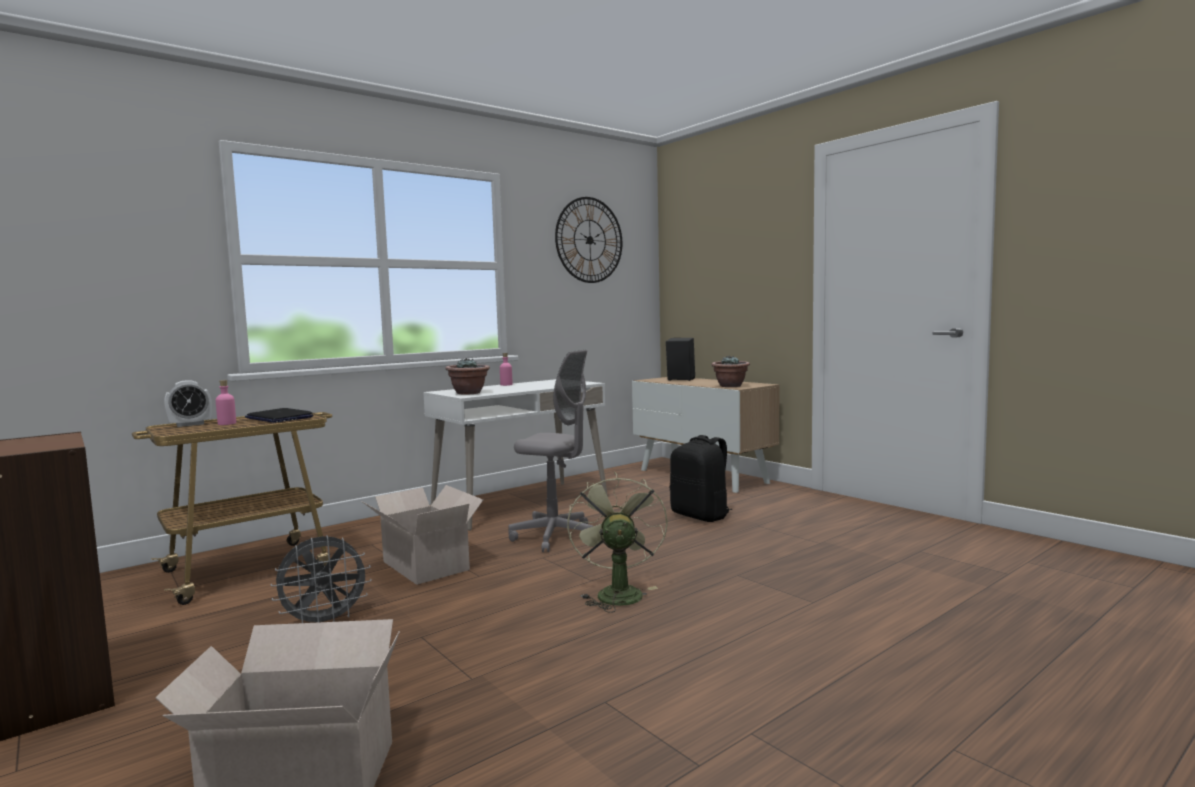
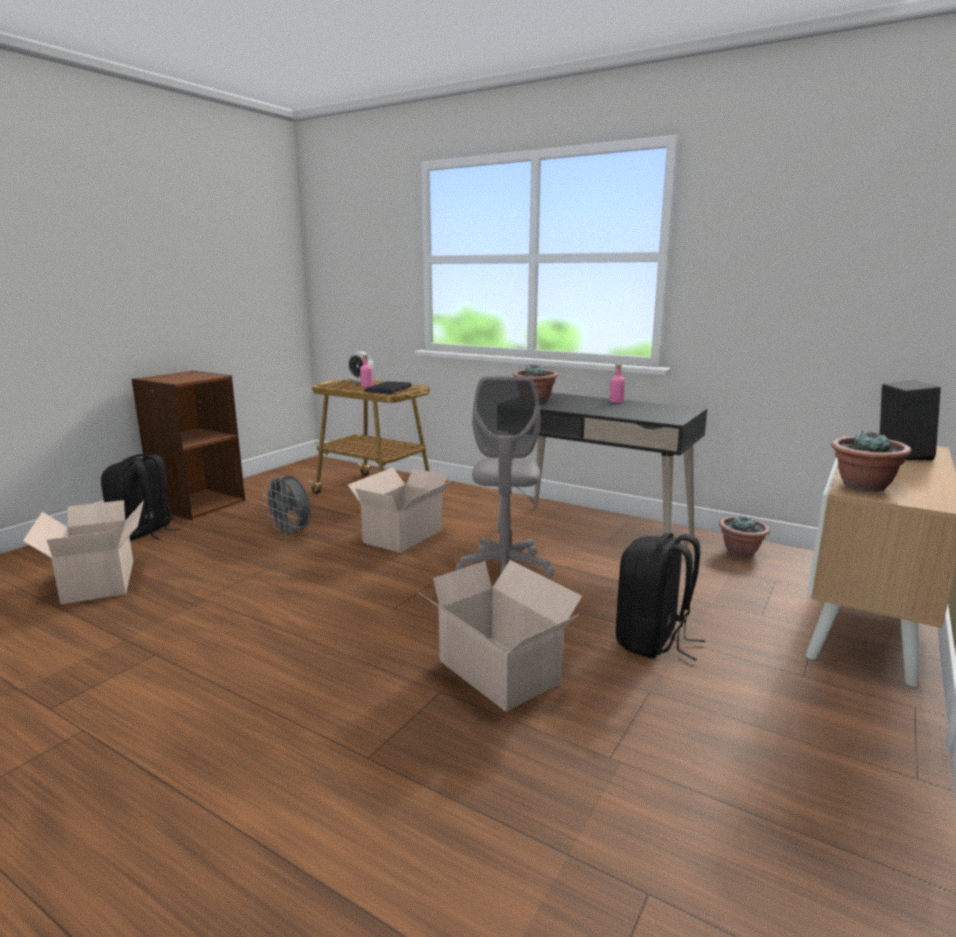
camera: 70 degrees right, 10 degrees up
white desk [423,379,608,531] -> black desk [496,393,708,536]
wall clock [555,197,622,283] -> none
green fan [567,472,668,613] -> none
none -> black backpack [101,454,180,541]
none -> cardboard box [418,560,582,712]
none -> potted plant [719,516,770,557]

